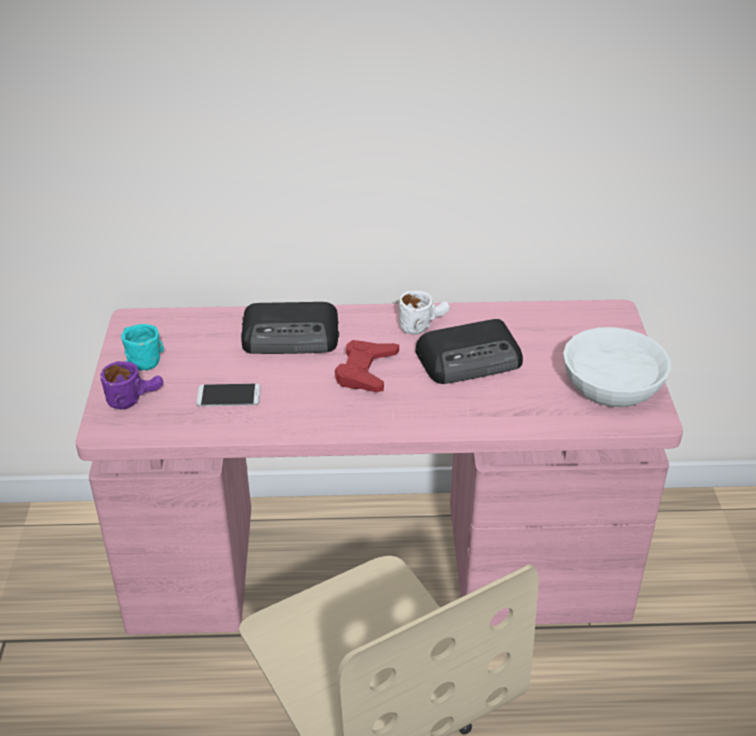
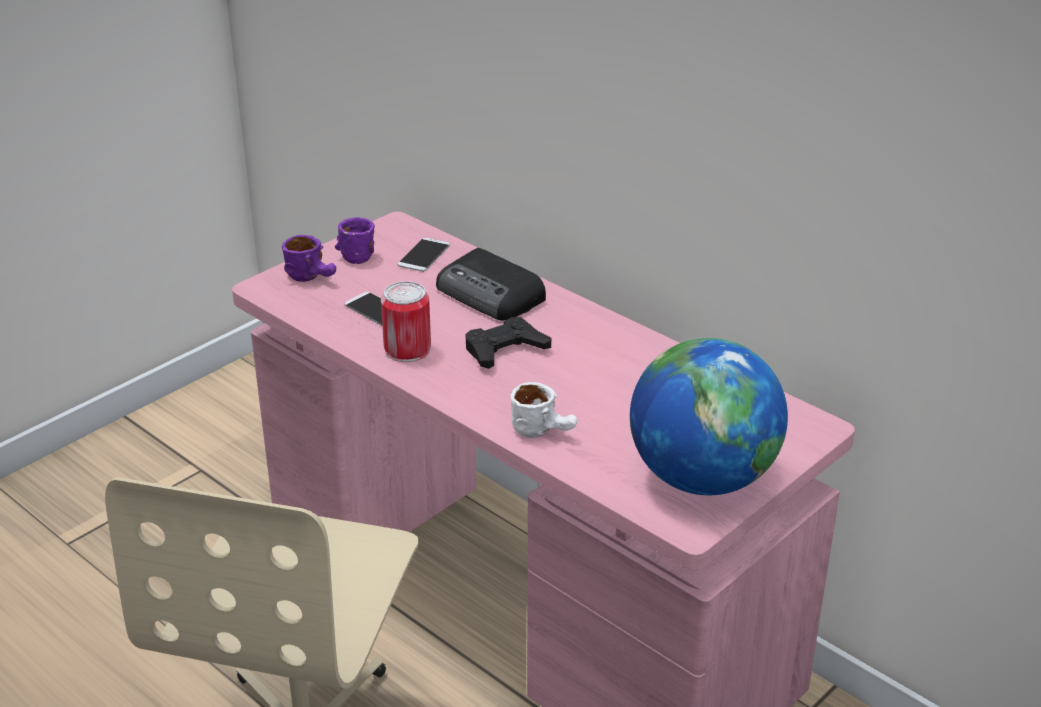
camera: 45 degrees right, 5 degrees down
turquoise mug [121,324,164,371] -> purple mug [335,217,375,264]
red game controller [335,340,399,392] -> black game controller [465,317,551,369]
white mug [399,291,450,335] -> white mug moved to [510,382,577,438]
radio [415,319,523,384] -> none
white bowl [563,327,671,407] -> globe [630,338,788,495]
none -> can [381,281,431,362]
none -> phone [398,238,450,272]

